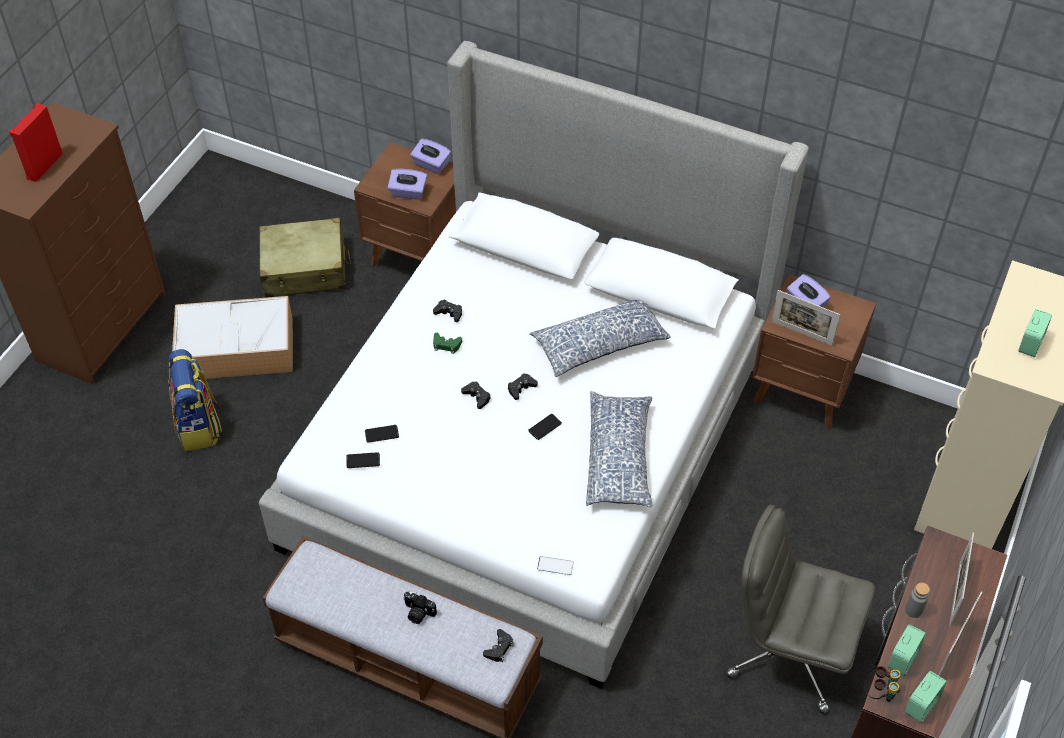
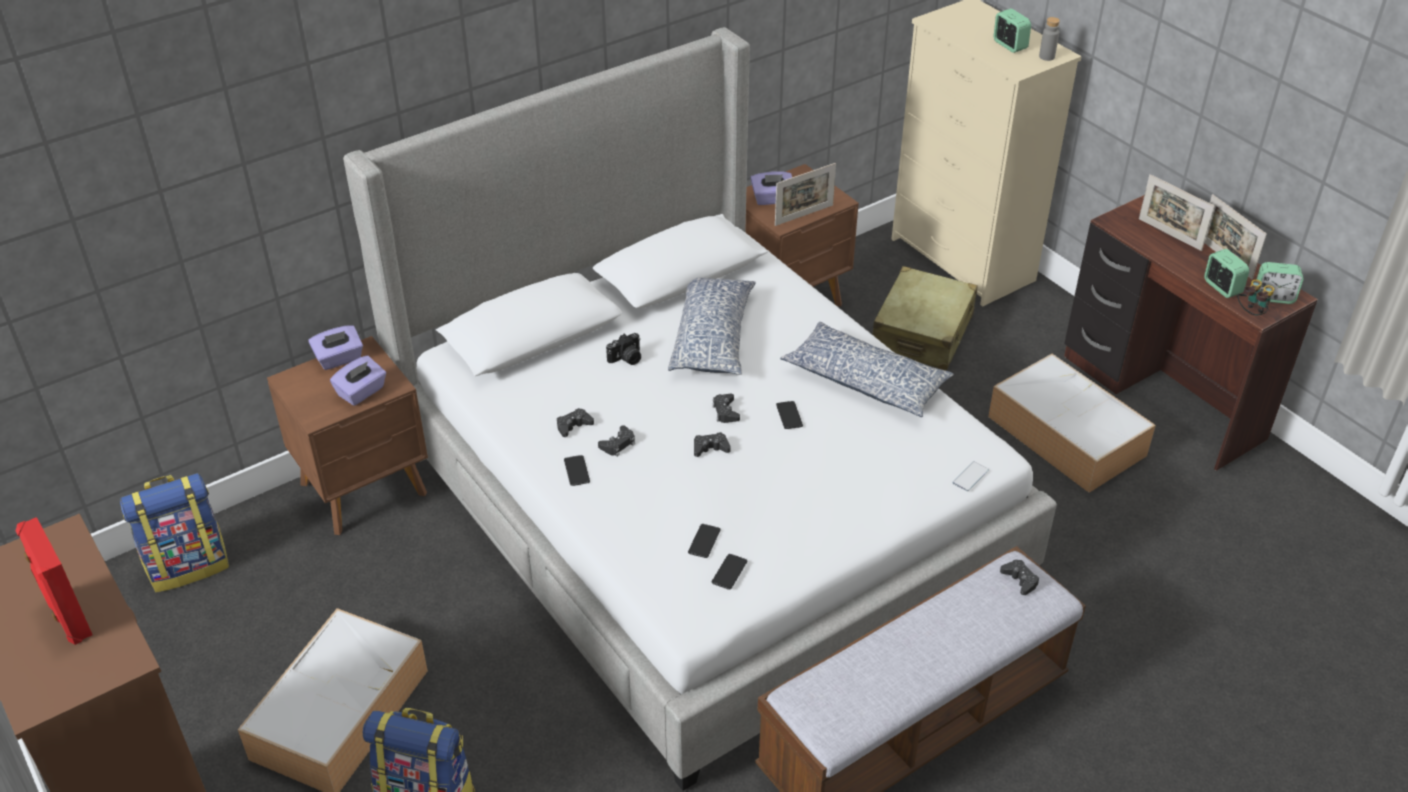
camera: 60 degrees left, 10 degrees down
beige suitcase [259,218,351,297] -> beige suitcase moved to [873,266,978,371]
camera [403,591,437,624] -> camera moved to [606,333,641,365]
green game controller [433,333,462,354] -> black game controller [598,425,635,457]
grey office chair [726,505,875,714] -> storage box [988,354,1156,493]
grey bottle [905,583,930,618] -> grey bottle moved to [1039,17,1060,61]
alarm clock [905,671,947,723] -> alarm clock turned 120 degrees clockwise [1256,262,1304,304]
none -> backpack [120,473,229,592]
none -> phone [564,455,590,486]

